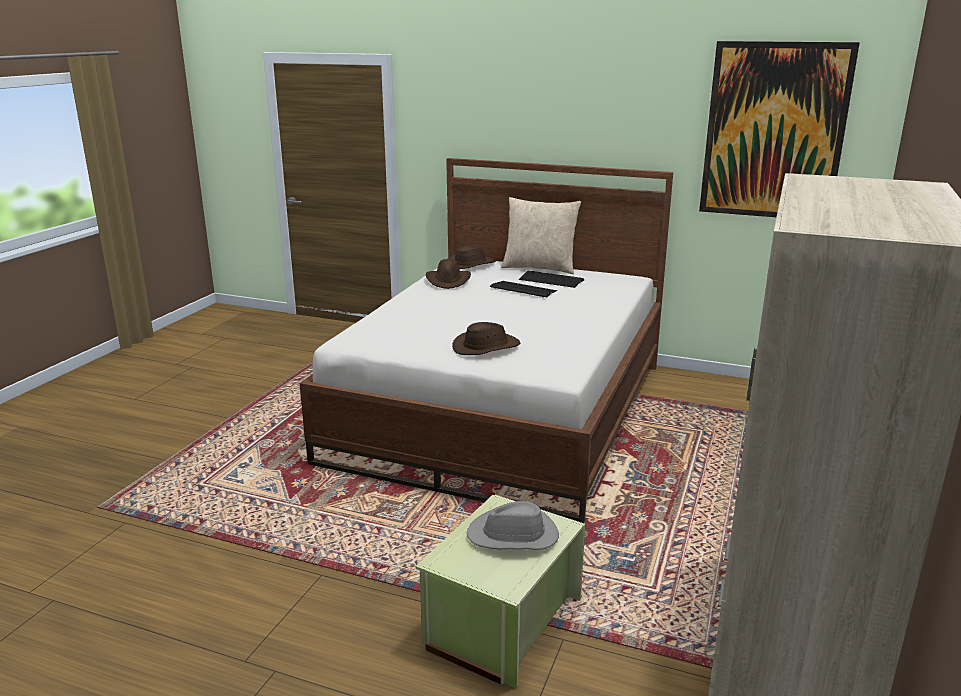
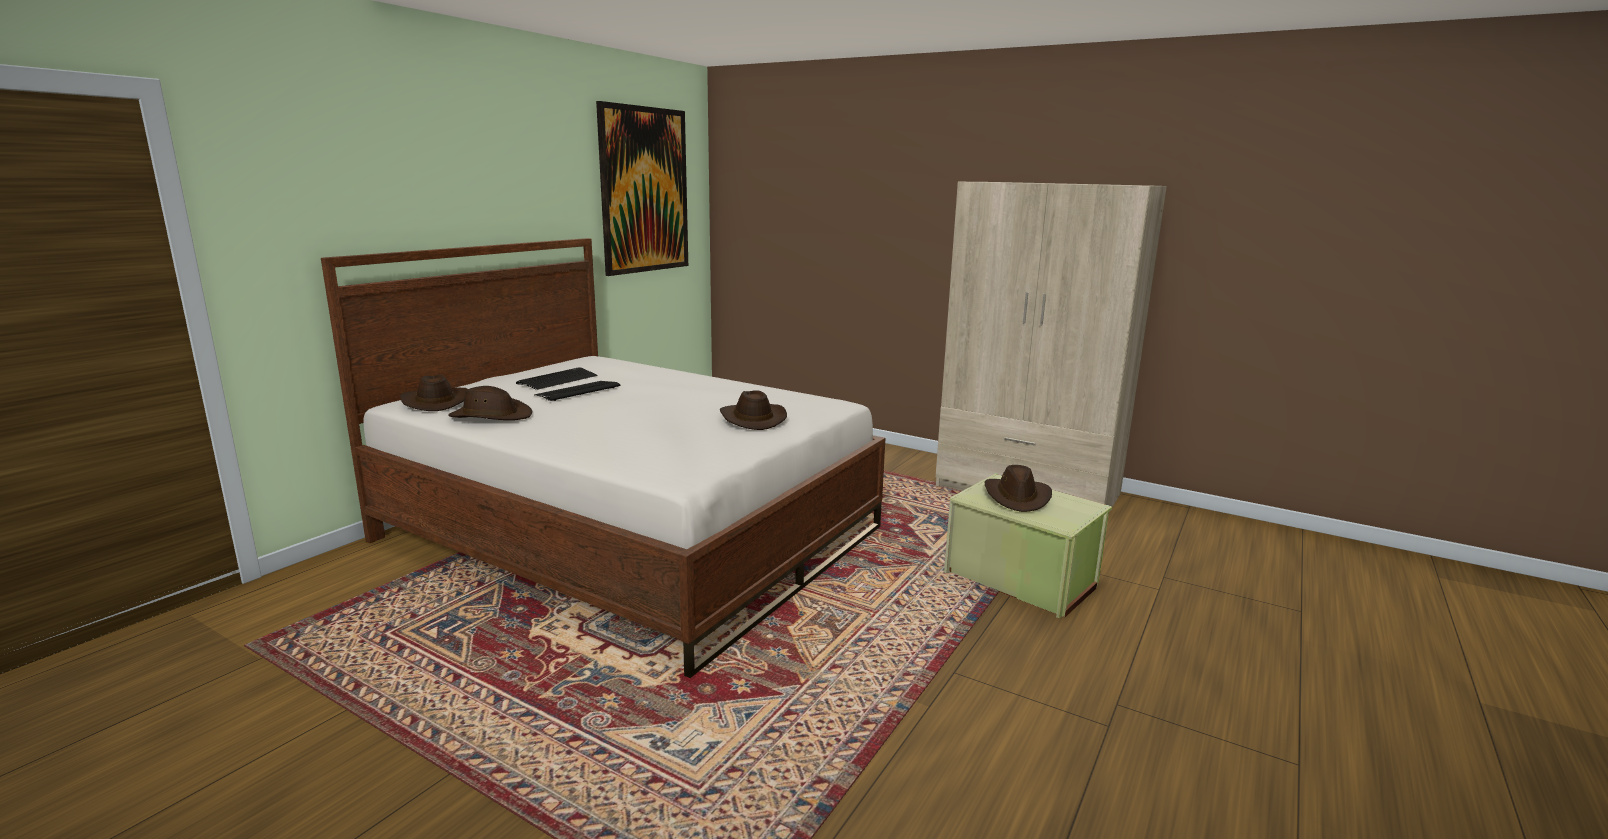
camera: 80 degrees left, 5 degrees down
grey hat [466,501,559,550] -> brown hat [985,465,1052,512]
beige pillow [501,197,581,274] -> none

